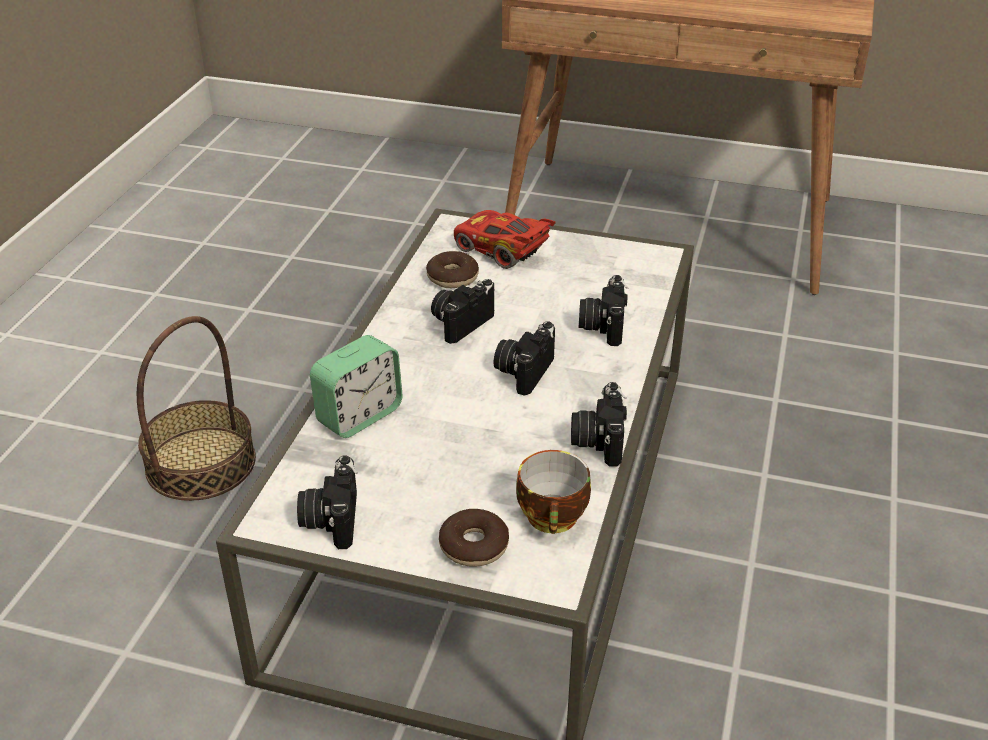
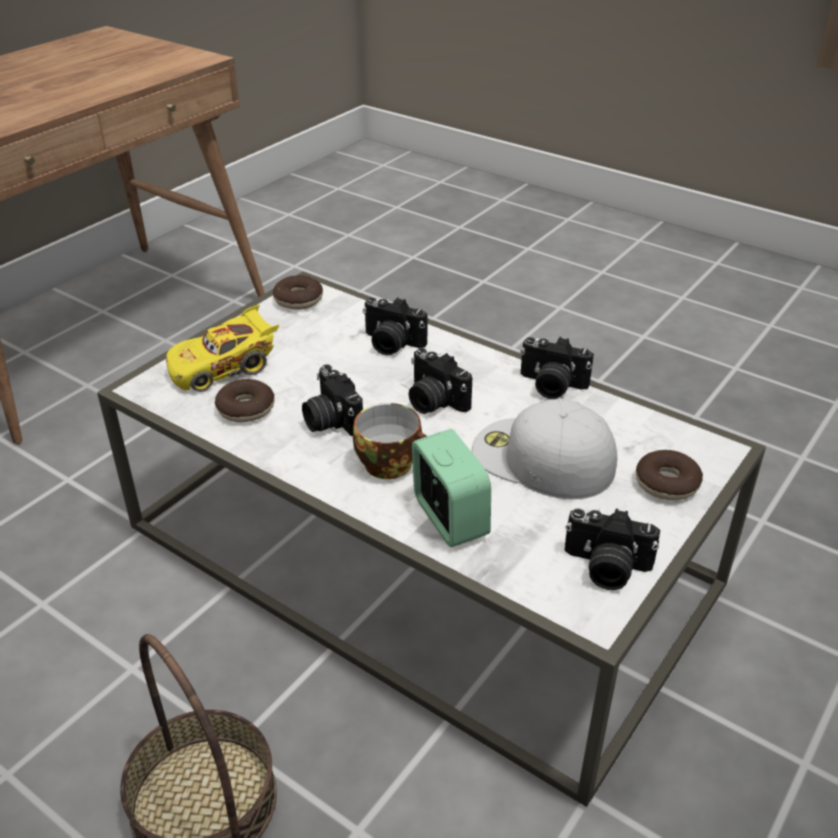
camera: 70 degrees left, 0 degrees up
red toy car [454,210,556,269] -> yellow toy car [166,304,279,392]
cup [516,450,591,534] -> cup moved to [353,403,427,479]
none -> donut [273,275,323,310]
none -> white cap [472,398,617,499]

